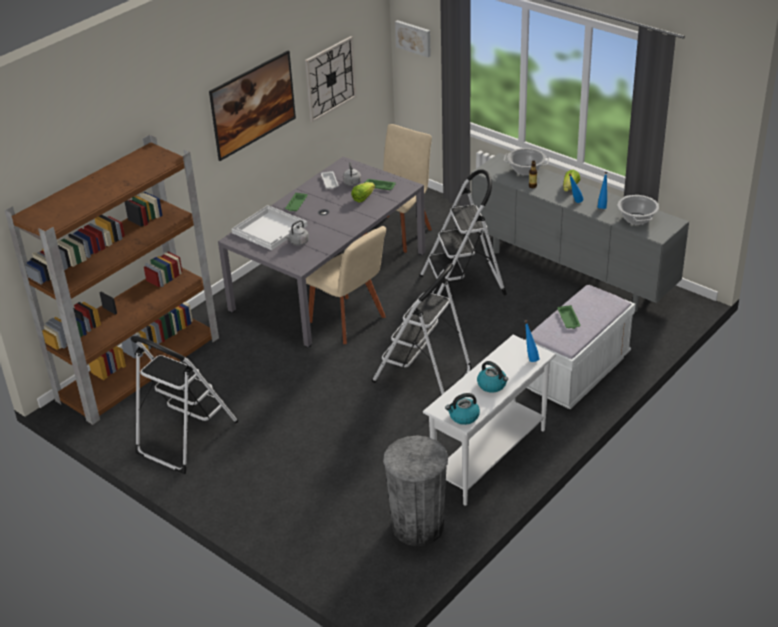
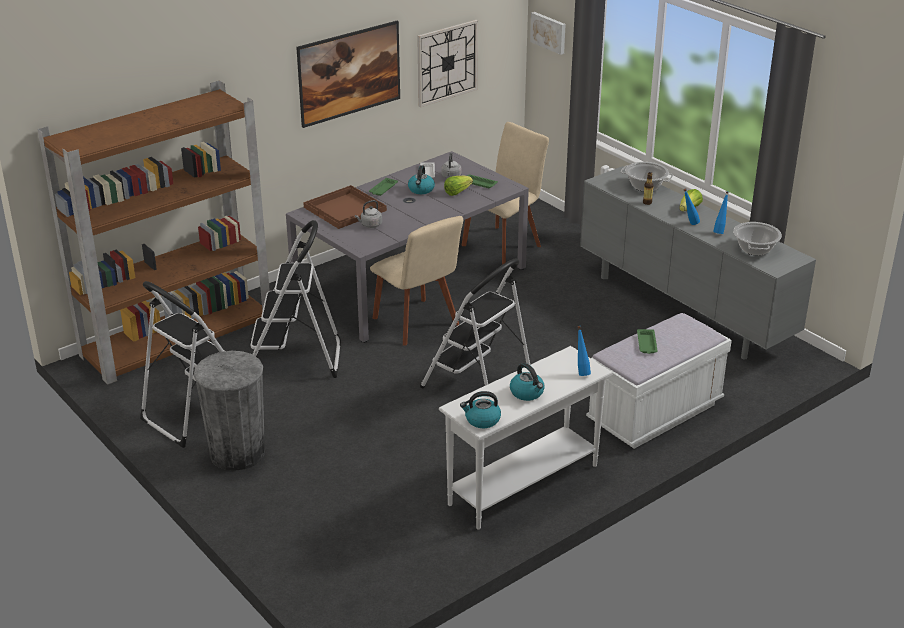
camera: 10 degrees right, 5 degrees down
white tray [232,205,308,250] -> brown tray [303,185,387,229]
grey trash can [383,435,448,546] -> grey trash can moved to [194,351,265,471]
step ladder [419,169,507,295] -> step ladder moved to [250,220,341,378]
none -> kettle [408,165,435,194]

